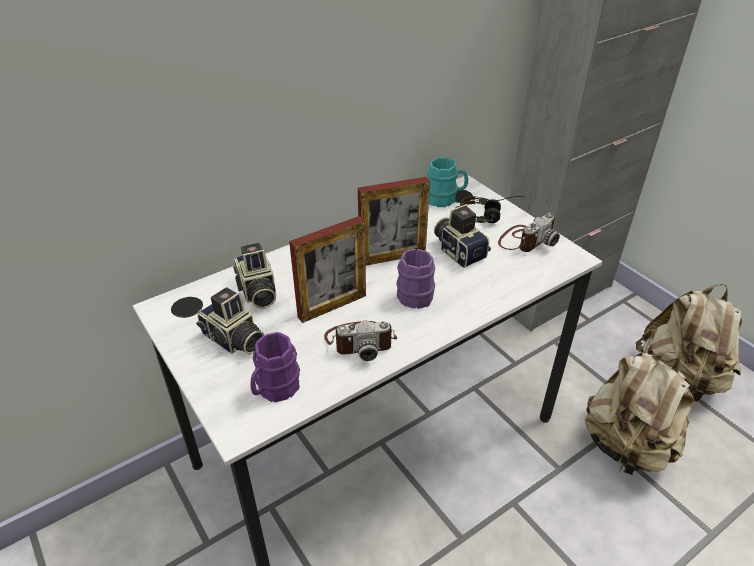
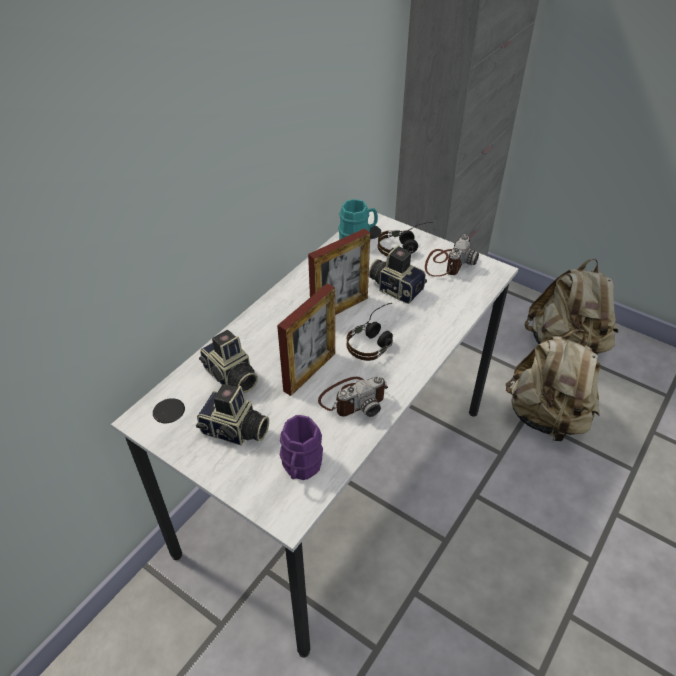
camera: 20 degrees left, 5 degrees up
purple mug [396,249,435,309] -> headphones [347,303,393,361]

